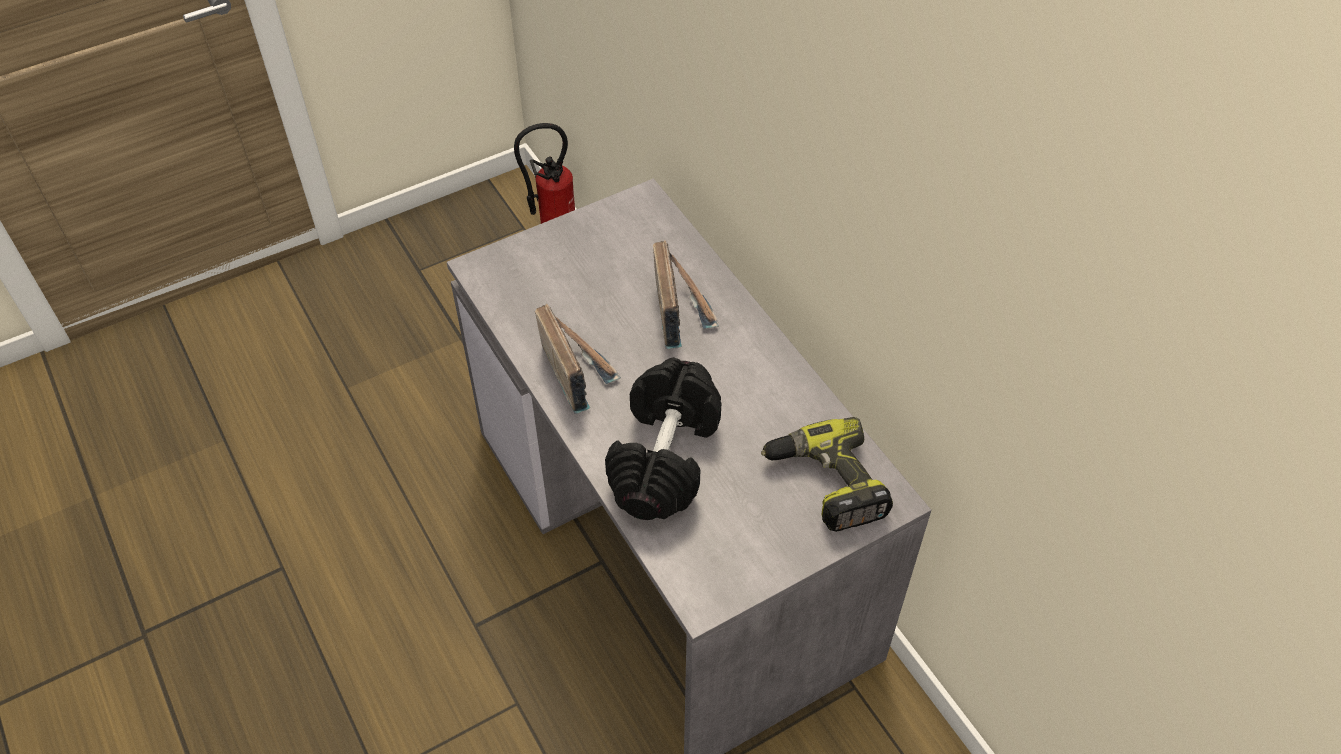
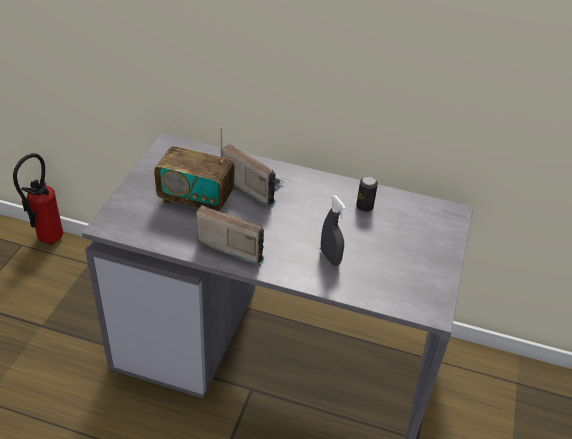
camera: 45 degrees left, 10 degrees down
black dumbbell [605,357,722,520] -> grey spray bottle [321,195,346,266]
power drill [761,417,893,532] -> none
none -> radio [154,127,234,211]
none -> can [356,176,378,212]

